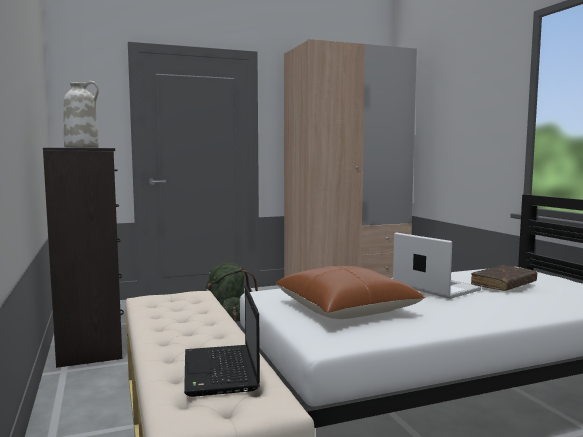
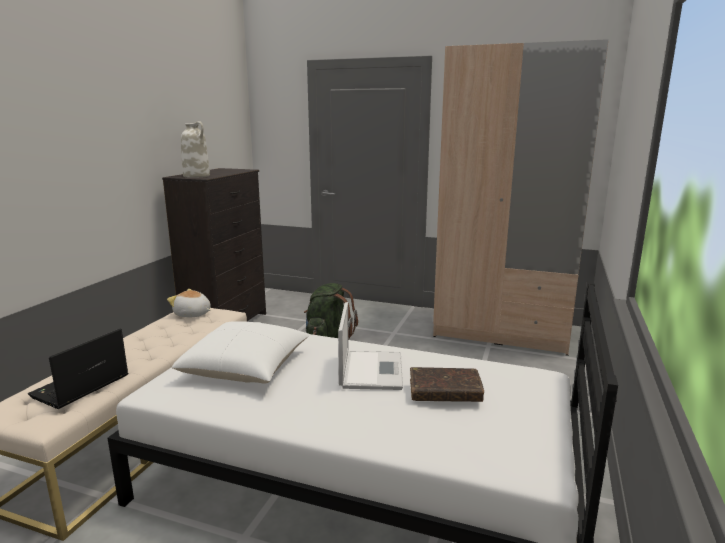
camera: 40 degrees right, 10 degrees up
brown pillow [276,266,425,319] -> white pillow [172,321,310,383]
none -> plush toy [167,289,211,317]

